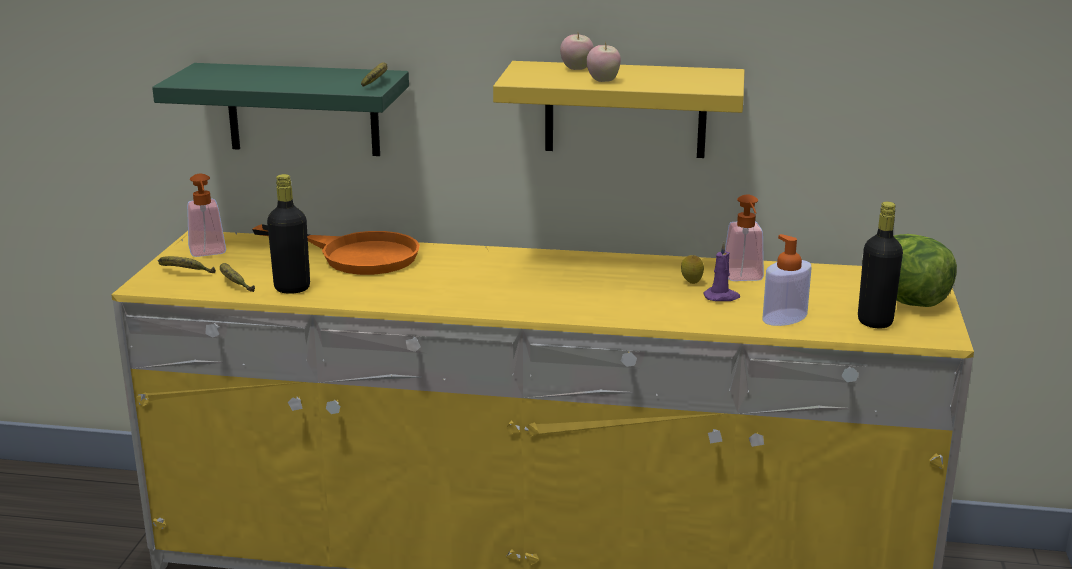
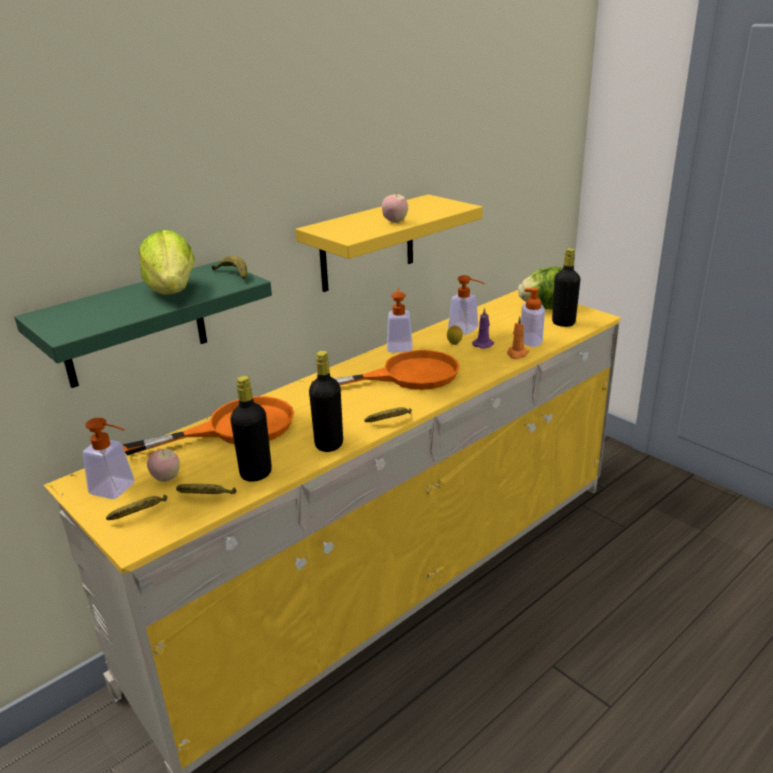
camera: 50 degrees left, 5 degrees up
apple [560,33,594,70] -> apple moved to [147,449,180,482]
none -> lettuce [139,230,195,295]
none -> black bottle [309,351,343,452]
none -> orange frying pan [311,350,460,390]
none -> banana [364,407,412,422]
none -> soap dispenser [387,287,413,353]
none -> orange candle [507,316,529,359]

